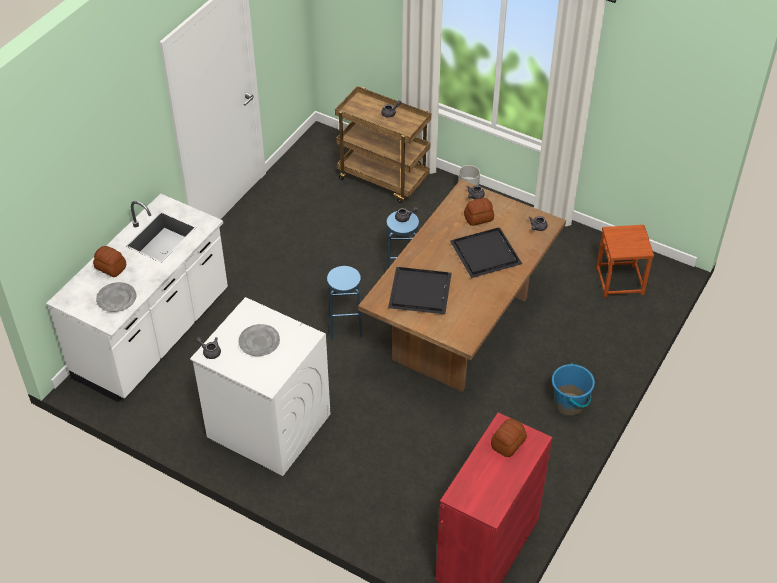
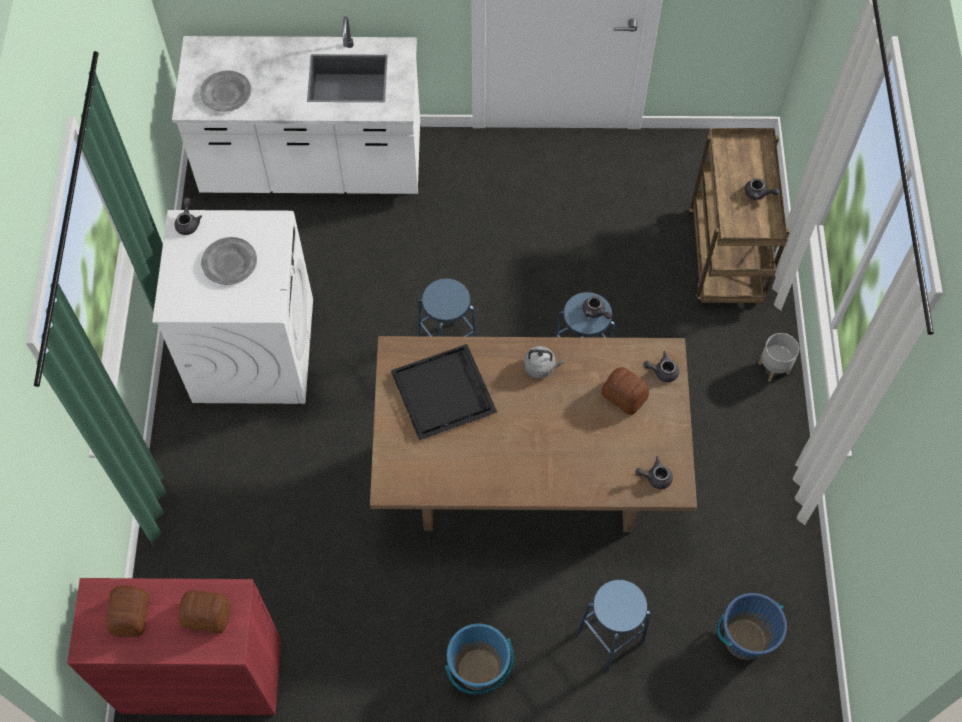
camera: 60 degrees right, 15 degrees up
bread [93,246,126,277] -> bread moved to [105,585,149,637]
black tray [450,227,522,278] -> none
brown stool [596,225,654,297] -> blue bucket [717,593,787,660]
none -> grey kettle [524,346,565,378]
none -> blue stool [577,579,651,671]

